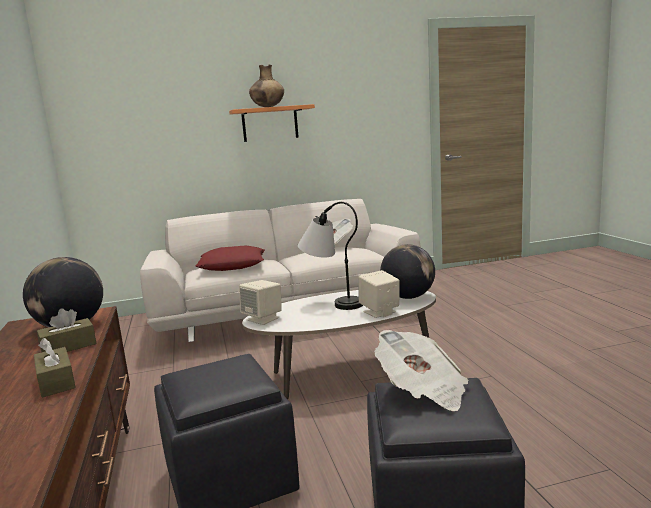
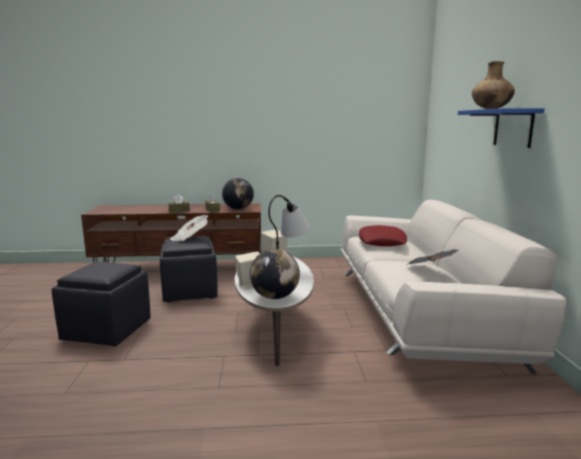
camera: 100 degrees right, 0 degrees up
orange shelf [229,104,315,142] -> blue shelf [458,108,545,148]
newspaper [374,330,468,411] -> newspaper moved to [170,215,208,241]

